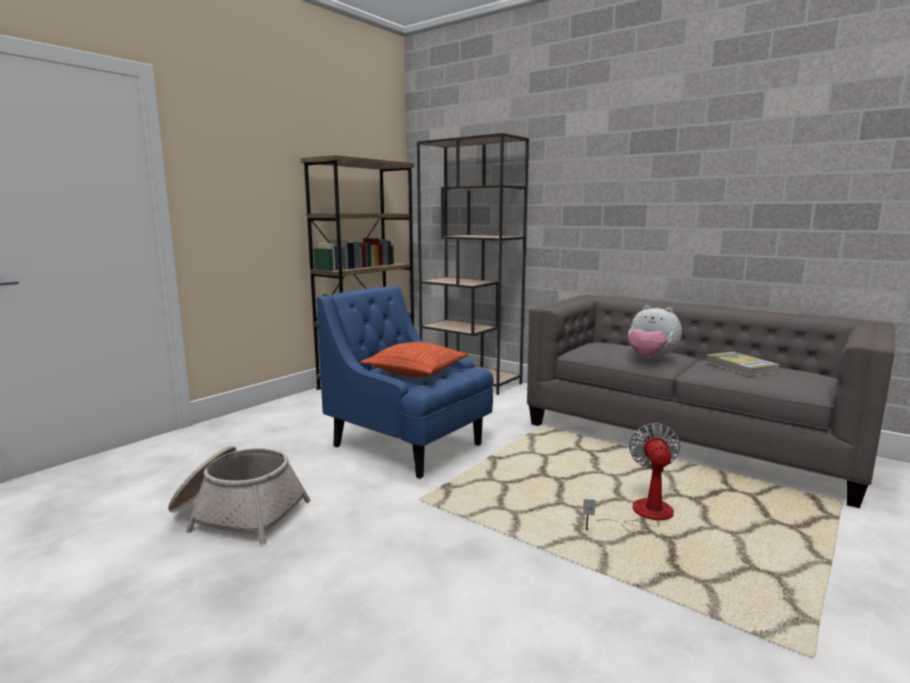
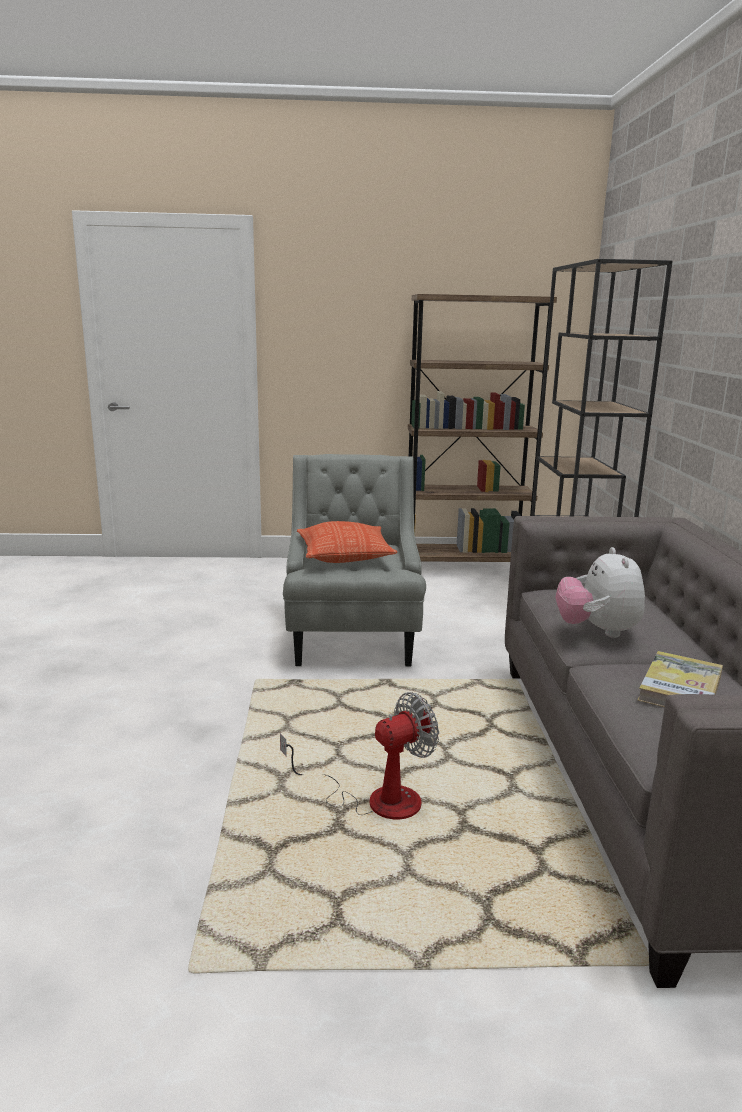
camera: 50 degrees right, 5 degrees up
basket [168,446,311,545] -> none
blue armchair [316,285,494,478] -> grey armchair [283,454,426,666]

